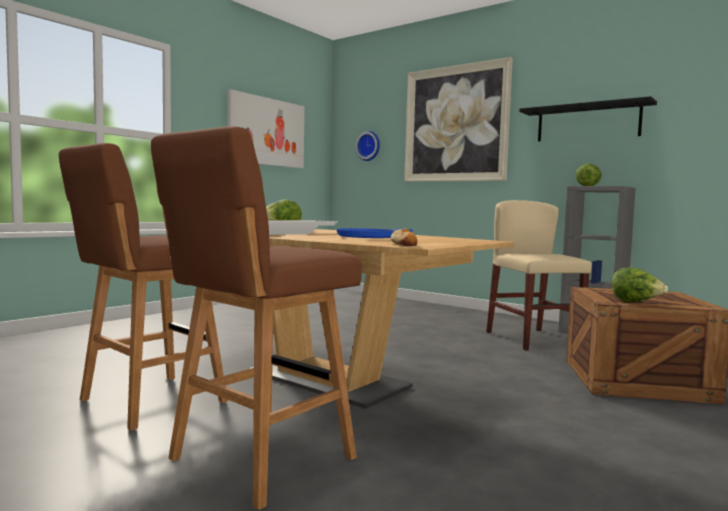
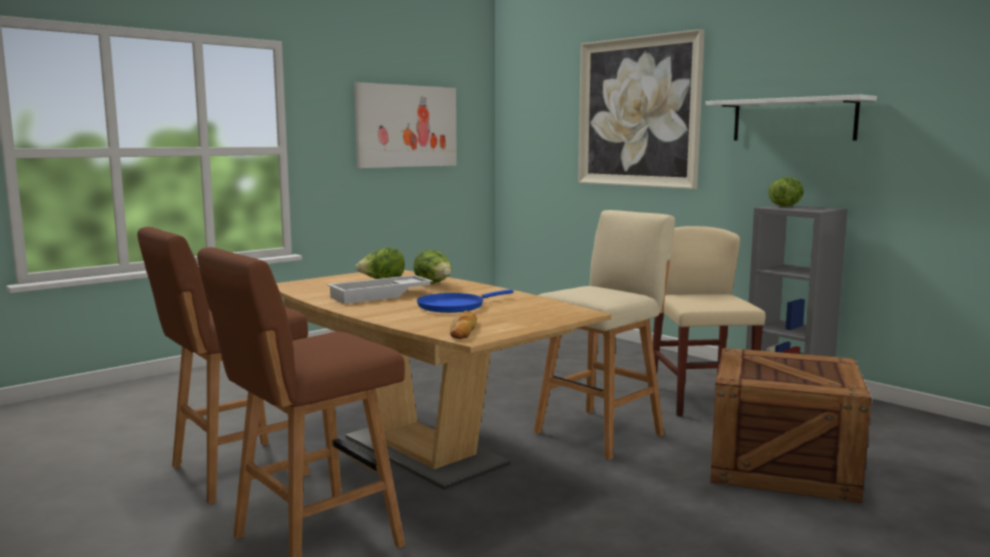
camera: 10 degrees right, 5 degrees up
wall clock [356,131,380,161] -> none
black shelf [519,96,657,142] -> white shelf [705,95,877,141]
lettuce [612,268,668,302] -> lettuce moved to [413,250,452,284]
none -> beige stool [534,210,675,460]

